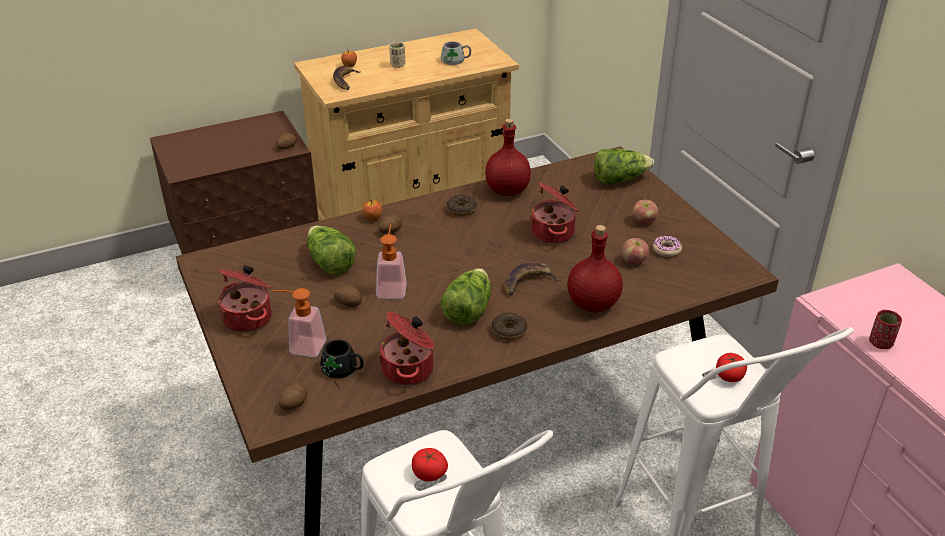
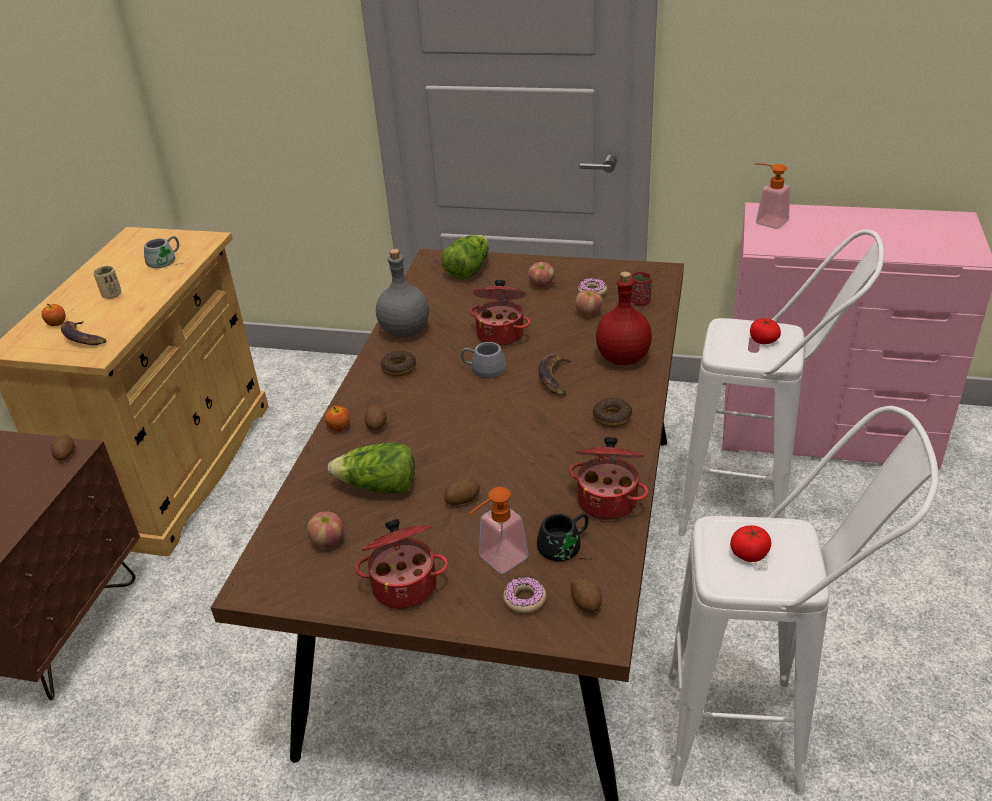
camera: 50 degrees left, 0 degrees up
soap dispenser [376,224,407,299] -> soap dispenser moved to [755,163,790,229]
lettuce [440,268,491,325] -> none
red bottle [485,119,531,196] -> grey bottle [376,249,429,337]
red cup [869,310,902,349] -> red cup moved to [631,272,652,306]
none -> apple [307,511,344,548]
none -> grey mug [461,342,506,378]
none -> donut [503,577,546,614]

